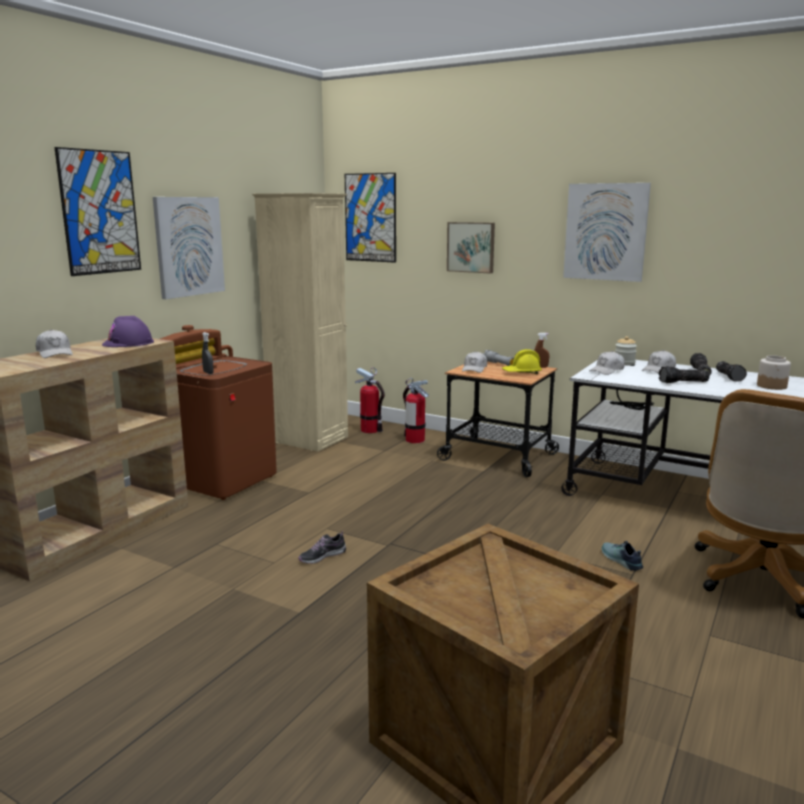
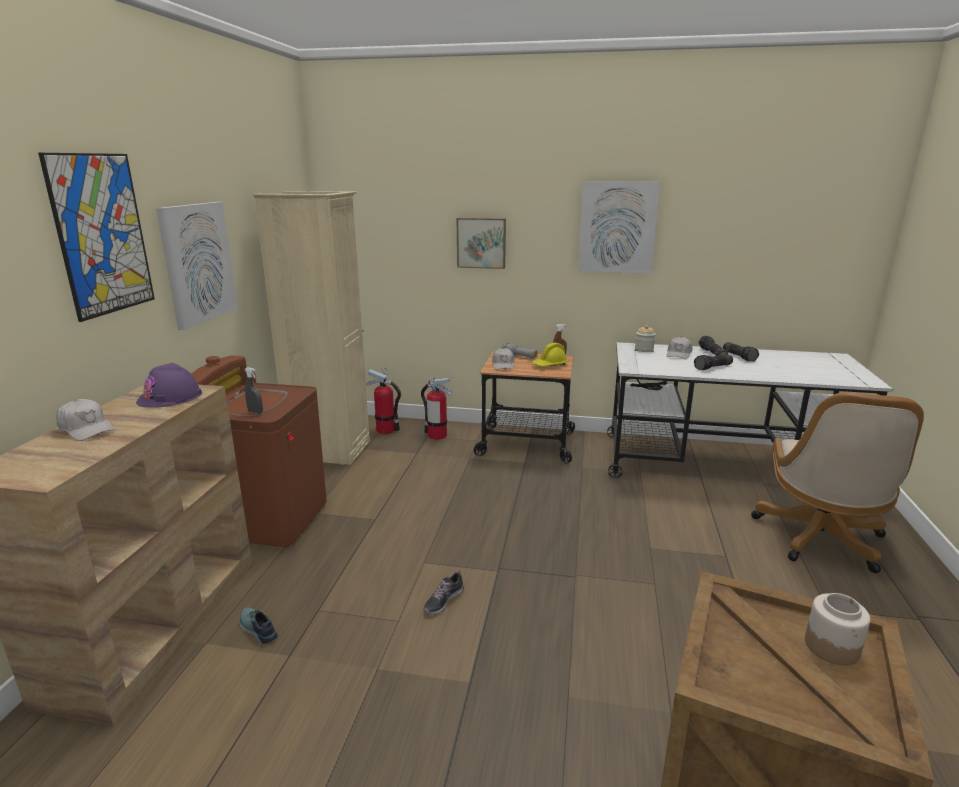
camera: 20 degrees left, 5 degrees up
picture [345,173,396,263] -> none
white cap [589,351,625,375] -> none
shoe [601,541,643,571] -> shoe moved to [239,607,278,644]
jar [757,355,791,390] -> jar moved to [805,593,871,665]

